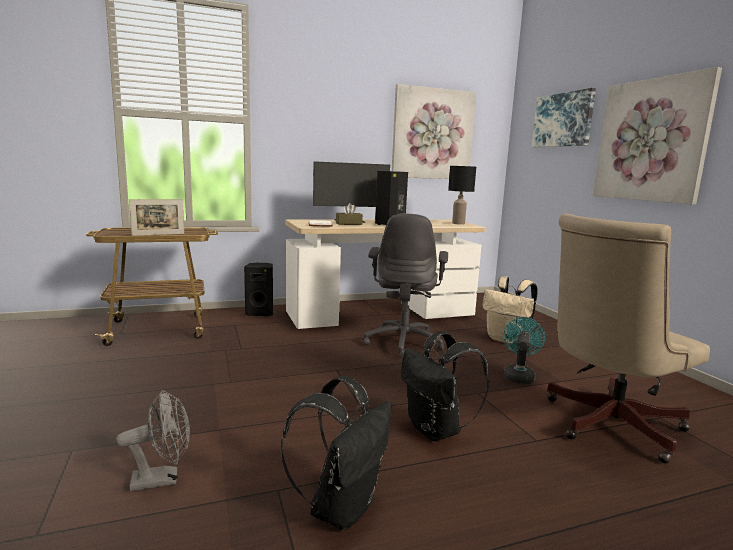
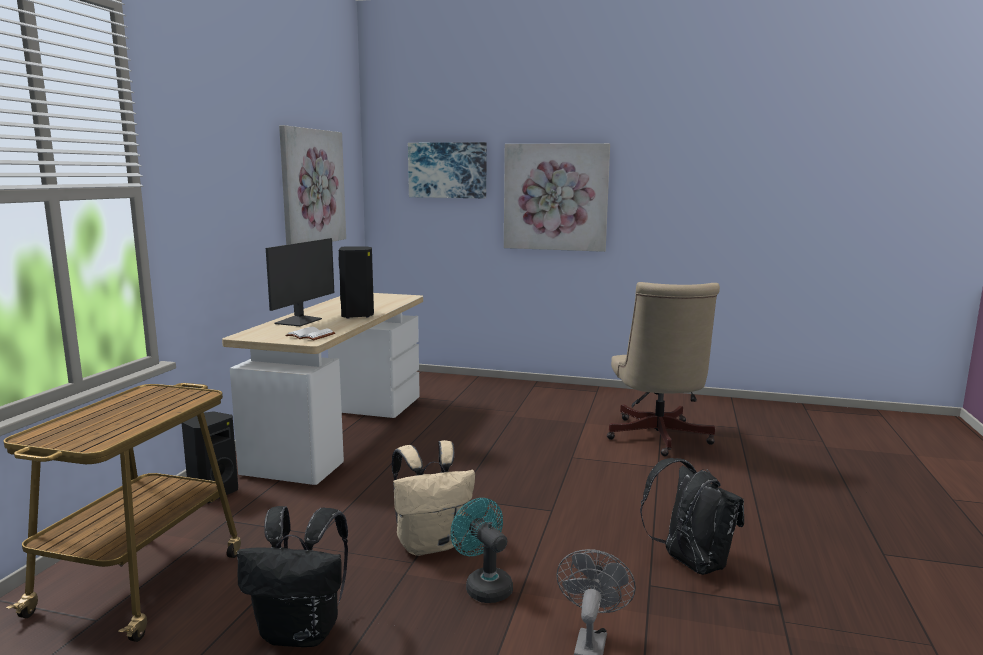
camera: 55 degrees left, 0 degrees up
picture frame [129,199,184,236] -> none
brown tissue box [336,203,363,225] -> none
grey office chair [363,214,448,358] -> none
black backpack [401,331,489,441] -> black backpack moved to [237,506,348,647]
black table lamp [448,166,476,225] -> none
beige backpack [482,276,538,344] -> beige backpack moved to [392,440,475,556]
turquoise fan [504,317,545,384] -> turquoise fan moved to [450,498,513,603]

